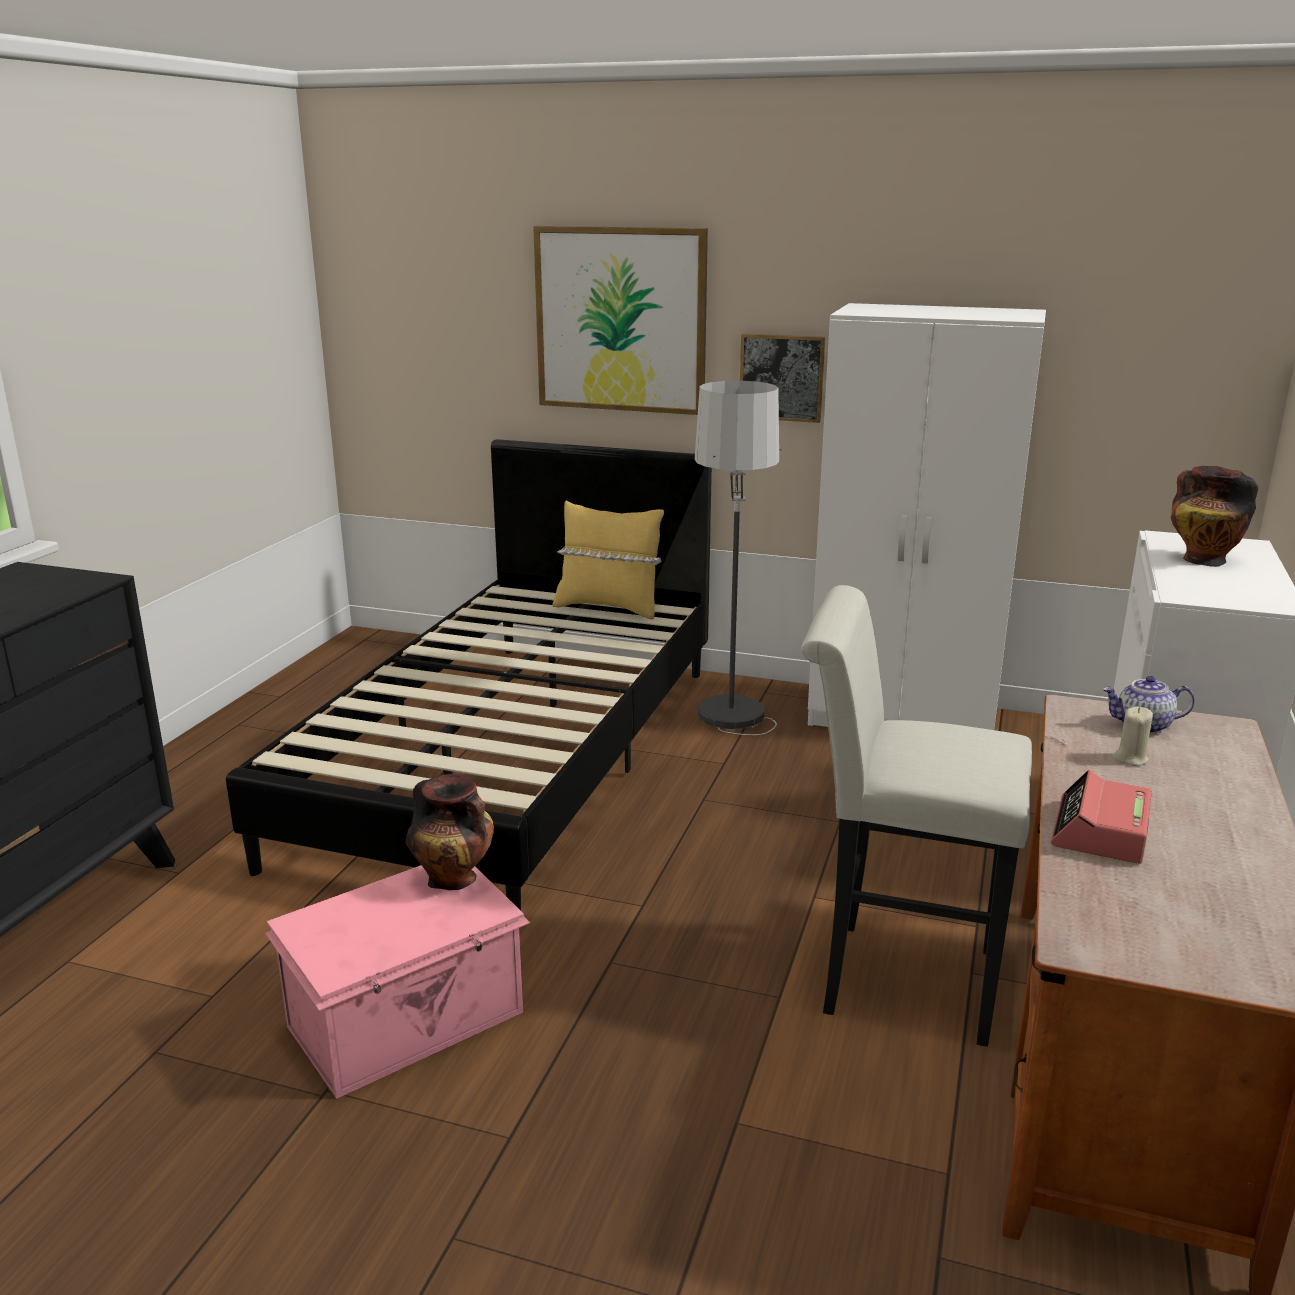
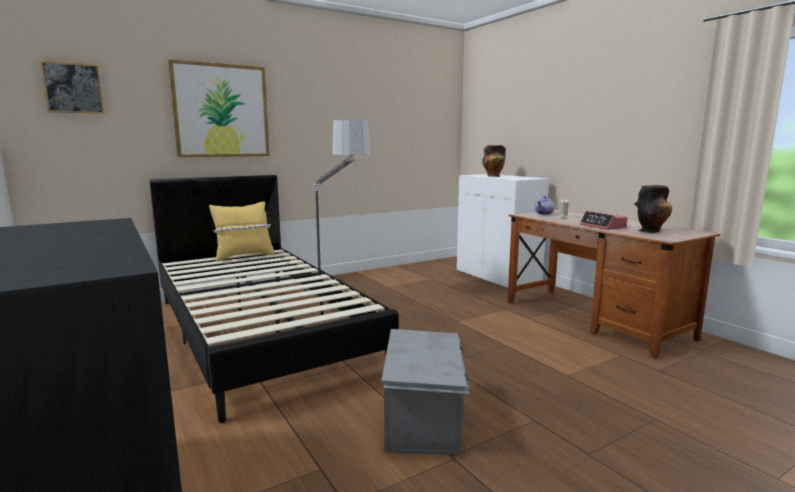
camera: 50 degrees left, 10 degrees down
pink storage box [265,865,530,1099] -> grey storage box [381,329,470,455]
vase [406,774,494,890] -> vase moved to [634,185,672,233]
picture [740,333,825,423] -> picture moved to [40,61,105,114]
white stool [801,585,1032,1047] -> none
white wardrobe [808,303,1046,730] -> none

